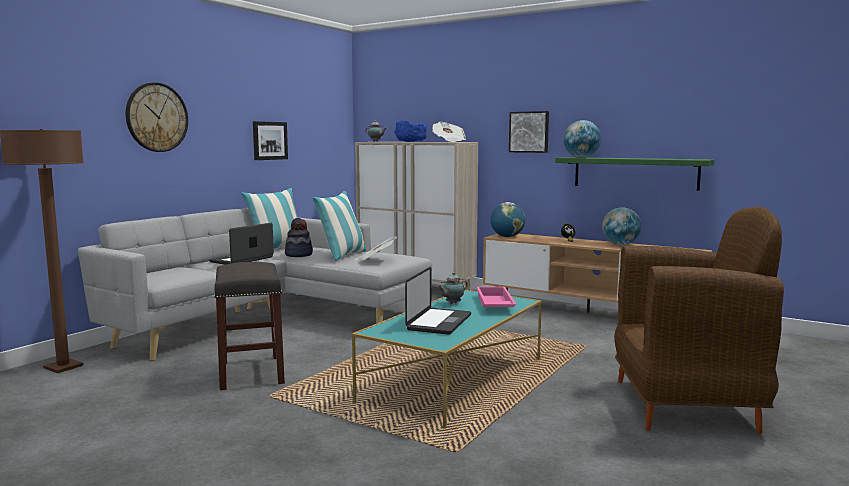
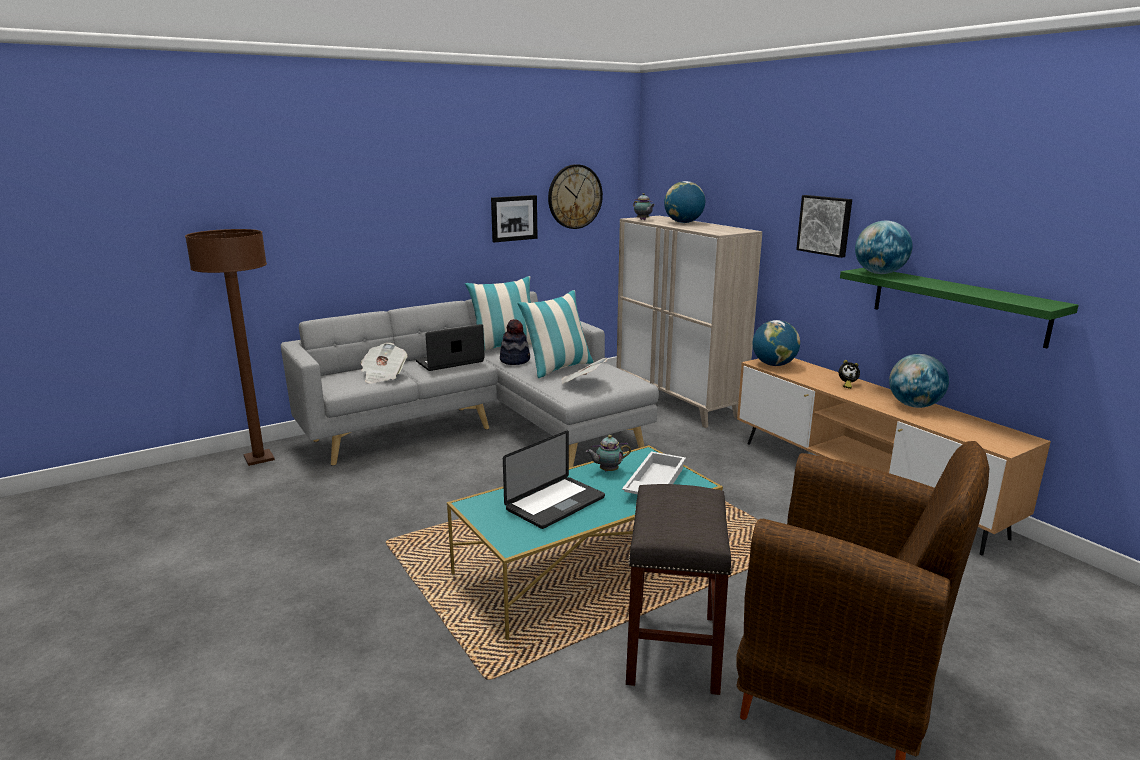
camera: 25 degrees right, 10 degrees up
wall clock [125,83,188,152] -> wall clock moved to [548,164,603,229]
grey stool [214,262,285,390] -> grey stool moved to [626,484,732,695]
blue bowl [394,120,427,142] -> globe [664,181,705,223]
newspaper [432,122,466,142] -> newspaper moved to [361,343,407,383]
pink tray [477,287,517,307] -> white tray [622,452,686,494]

